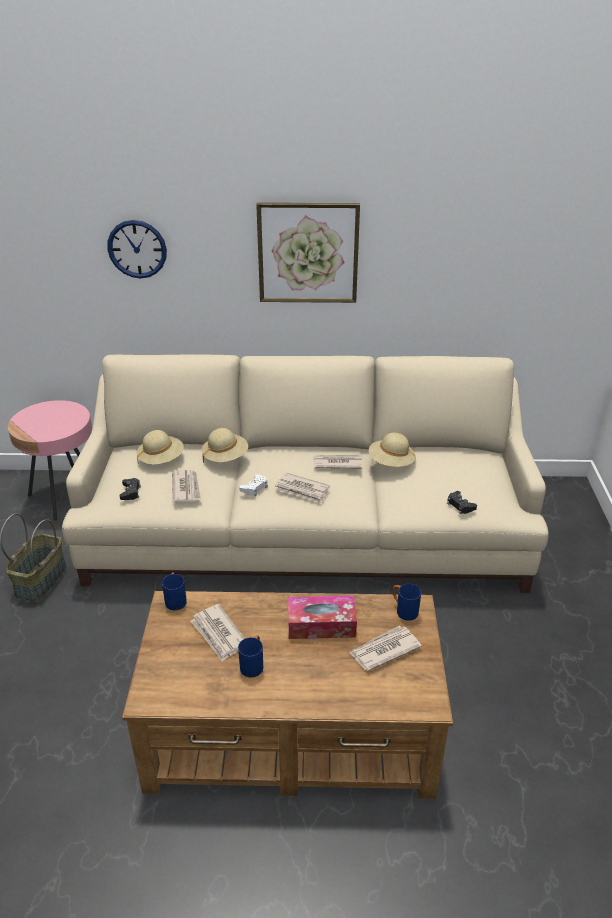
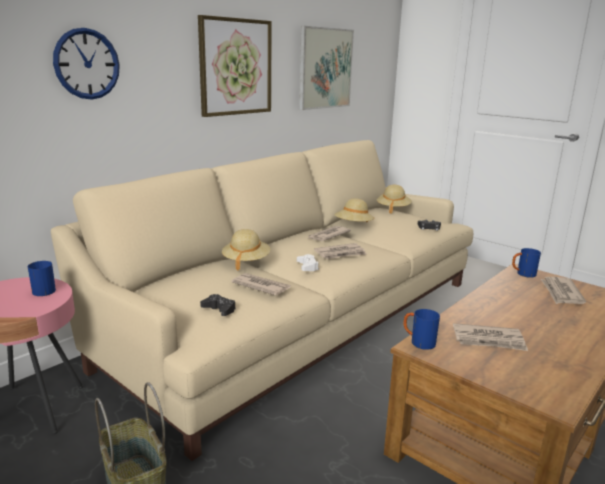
camera: 50 degrees left, 15 degrees down
beige hat [137,430,184,465] -> beige hat moved to [376,185,412,214]
blue mug [238,635,263,678] -> blue mug moved to [28,261,56,296]
tissue box [288,595,357,639] -> none
none -> picture [299,26,354,110]

